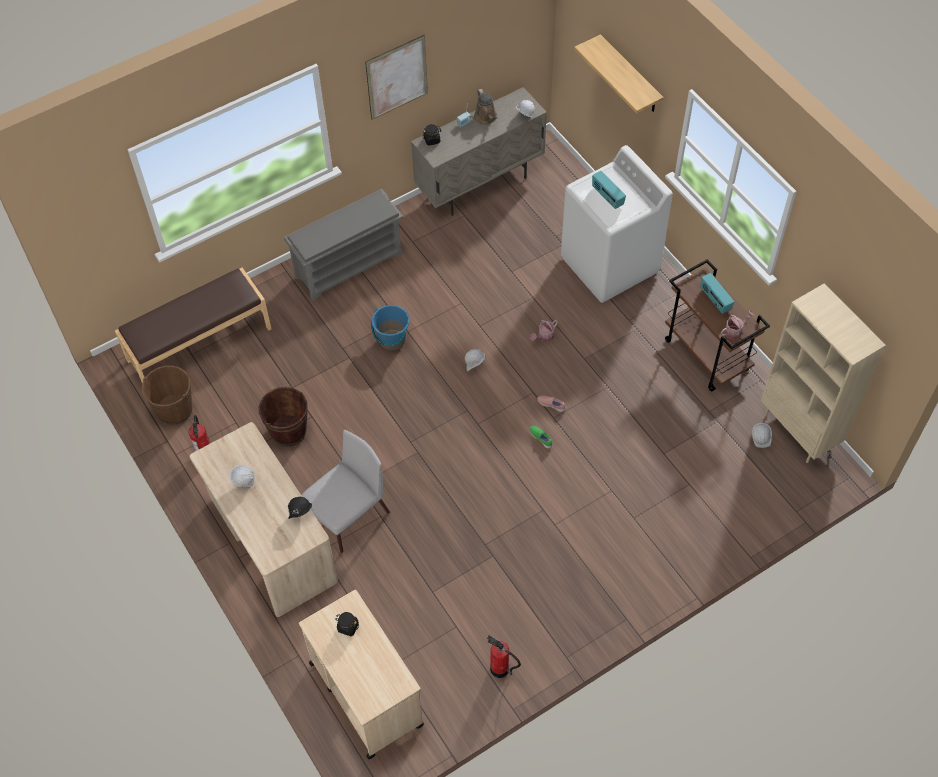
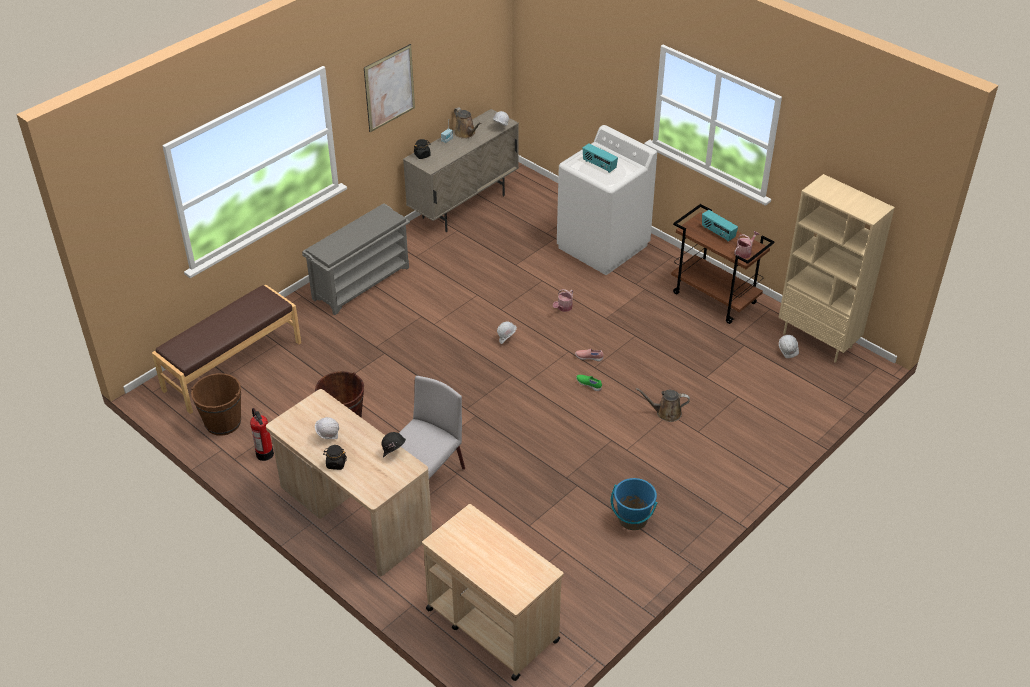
camera: 15 degrees left, 15 degrees down
black jar [335,612,359,636] -> black jar moved to [323,445,347,470]
blue bucket [371,305,410,350] -> blue bucket moved to [611,478,658,530]
fire extinguisher [487,636,521,678] -> none
shelf [574,34,664,113] -> none
none -> brown watering can [636,388,690,422]

